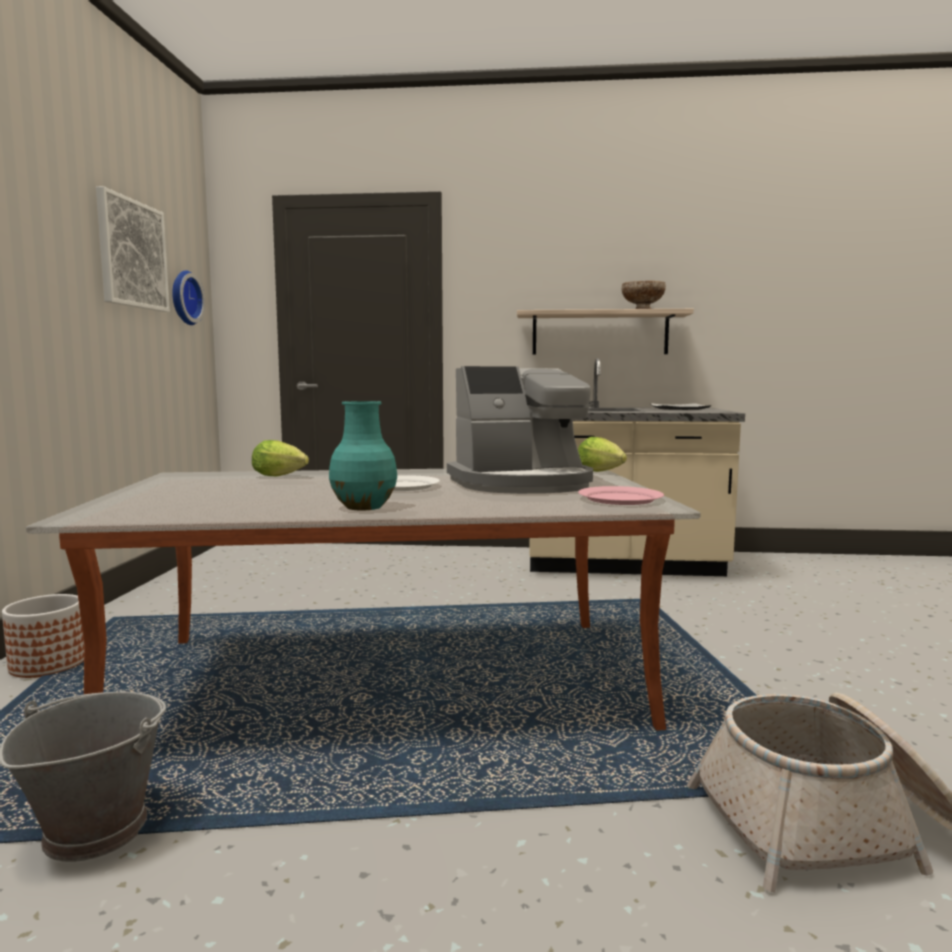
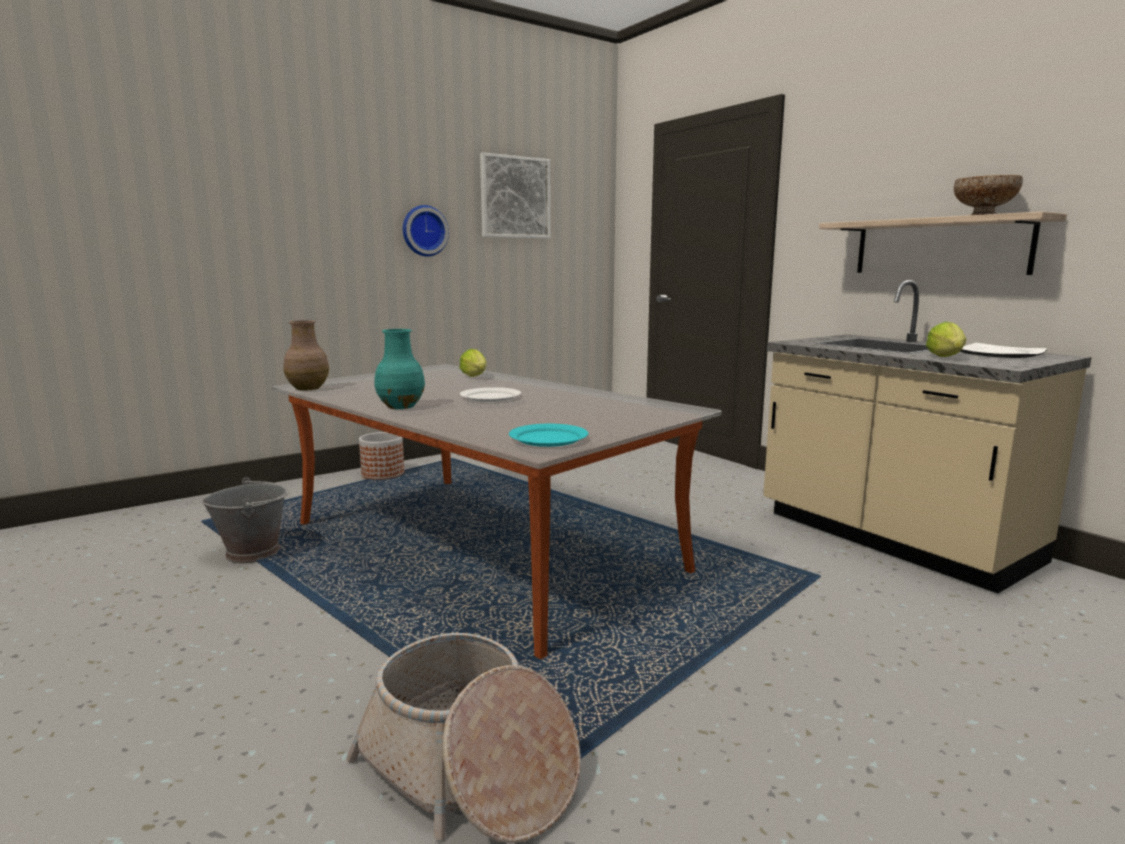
camera: 50 degrees right, 5 degrees up
wall clock [172,270,205,325] -> wall clock moved to [403,205,449,257]
coffee machine [447,366,594,494] -> none
lettuce [578,437,627,472] -> lettuce moved to [926,322,966,357]
pink plate [578,486,664,505] -> turquoise plate [509,424,588,447]
none -> brown vase [283,320,329,391]

